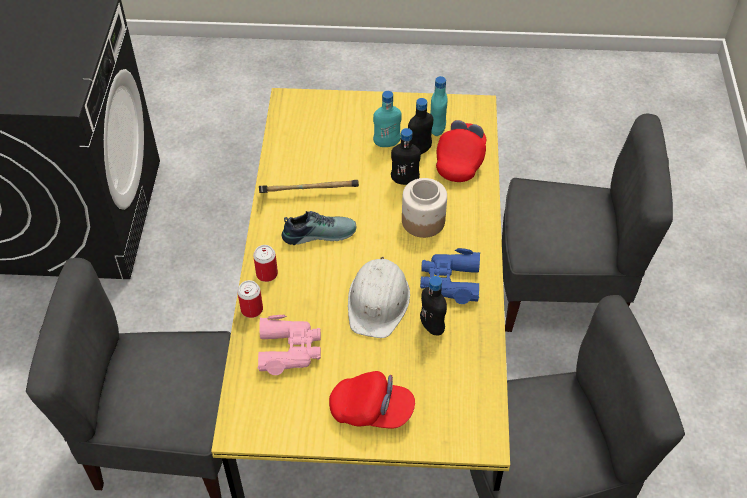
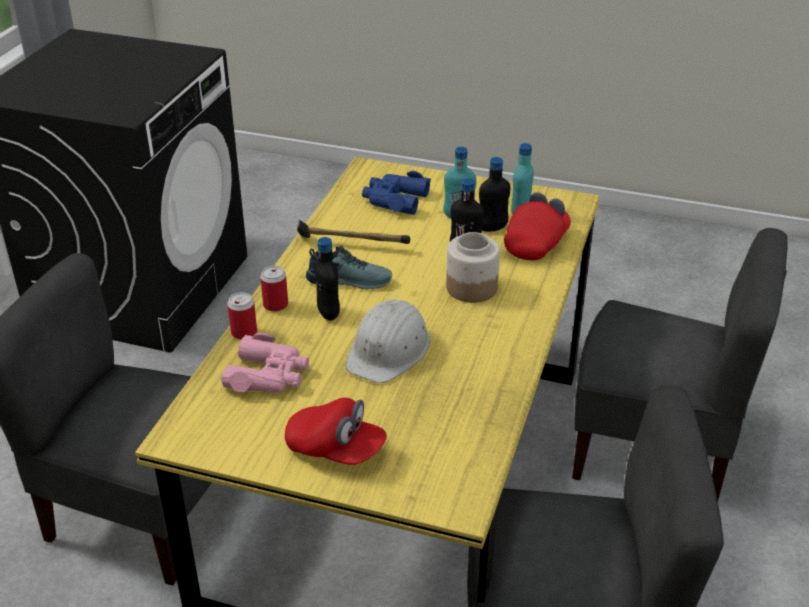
camera: 15 degrees right, 15 degrees down
blue binoculars [420,248,480,304] -> blue binoculars moved to [362,171,431,215]
black bottle [420,276,447,336] -> black bottle moved to [315,237,340,321]

